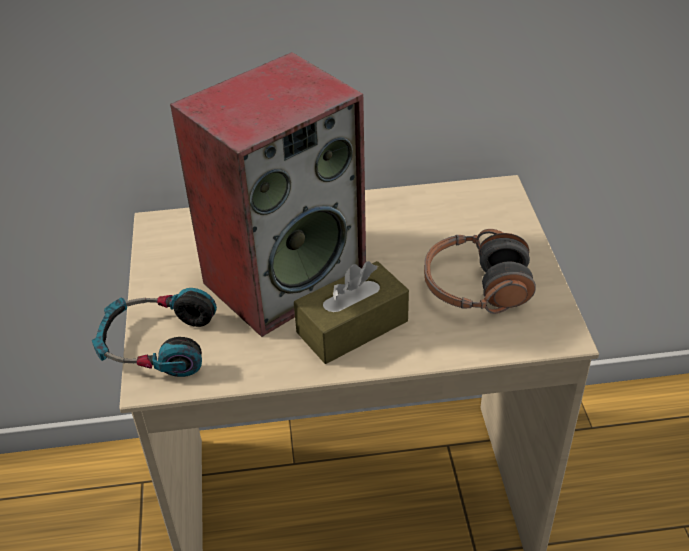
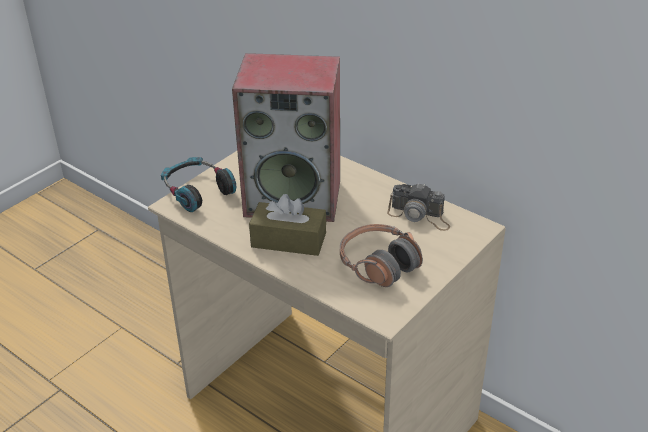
camera: 45 degrees right, 5 degrees down
none -> camera [387,183,450,231]

